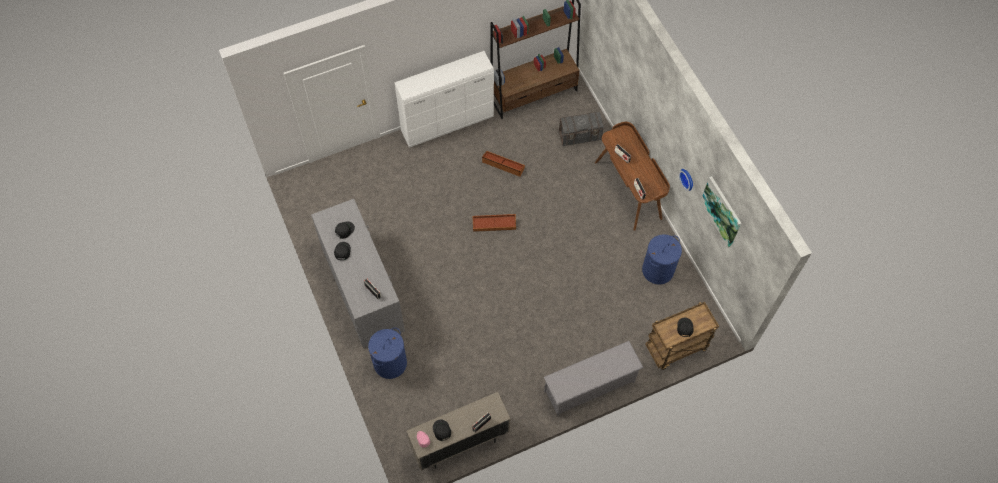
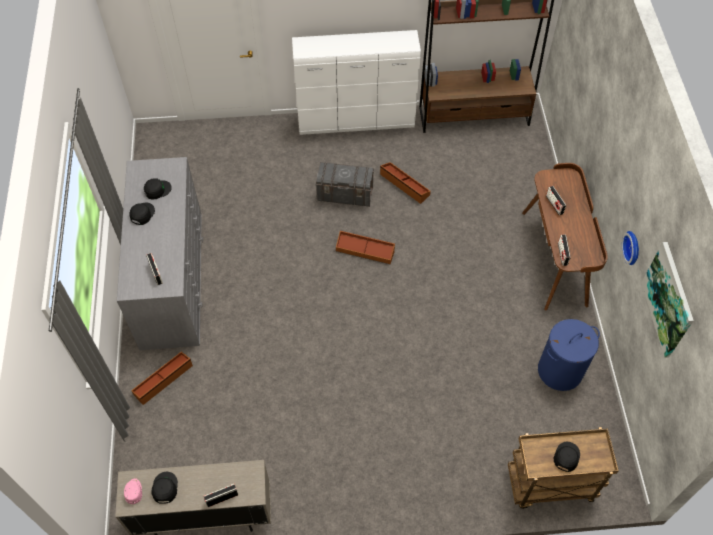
camera: 20 degrees right, 5 degrees down
blue laundry basket [368,327,407,379] -> brown storage box [131,352,193,405]
grey shoe rack [544,341,644,416] -> none
grey storage box [559,112,604,146] -> grey storage box moved to [315,162,374,207]

